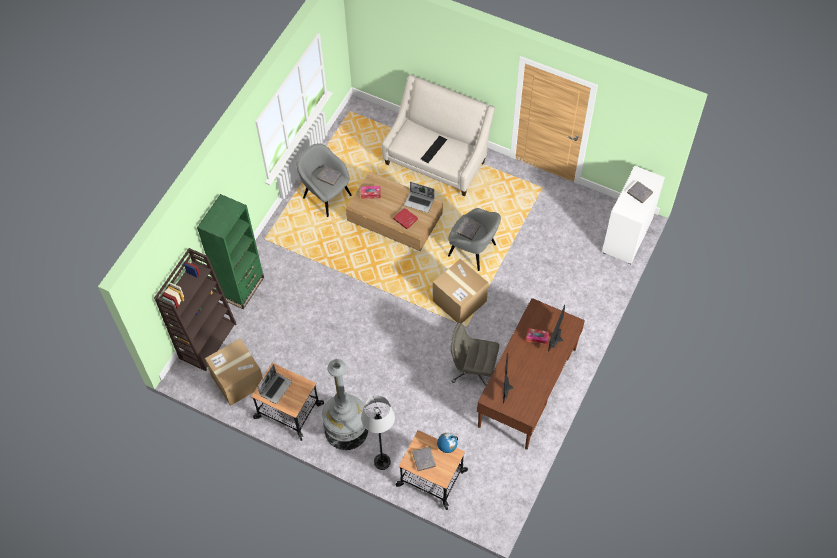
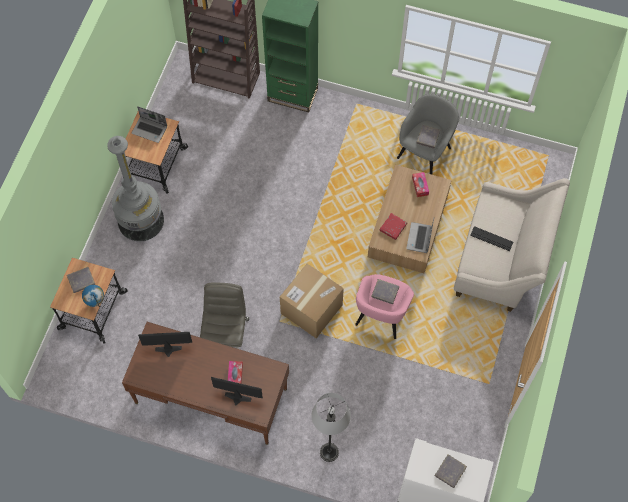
camera: 80 degrees right, 5 degrees up
cardboard box [205,339,263,406] -> none
grey floor lamp [361,396,395,470] -> grey floor lamp moved to [311,393,351,462]
grey armchair [448,208,501,271] -> pink armchair [355,274,414,339]

